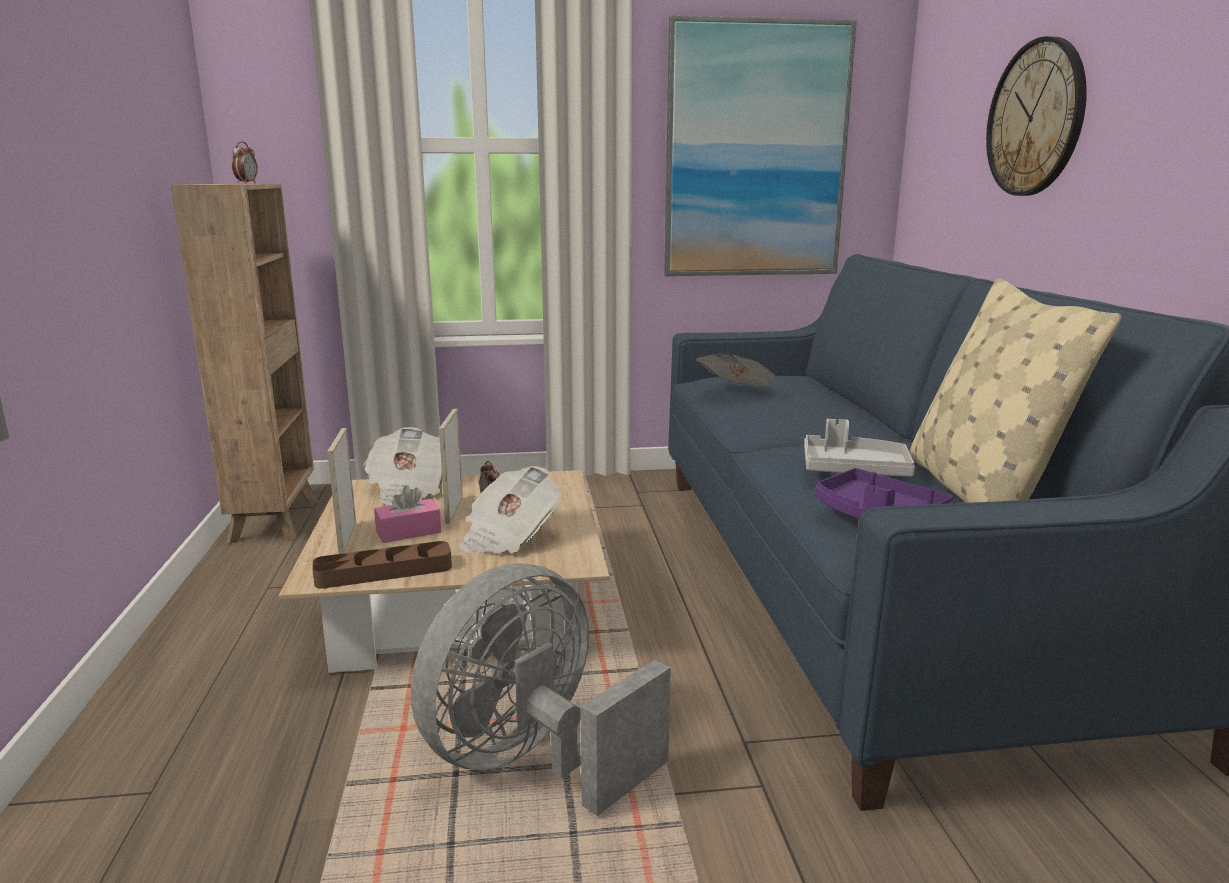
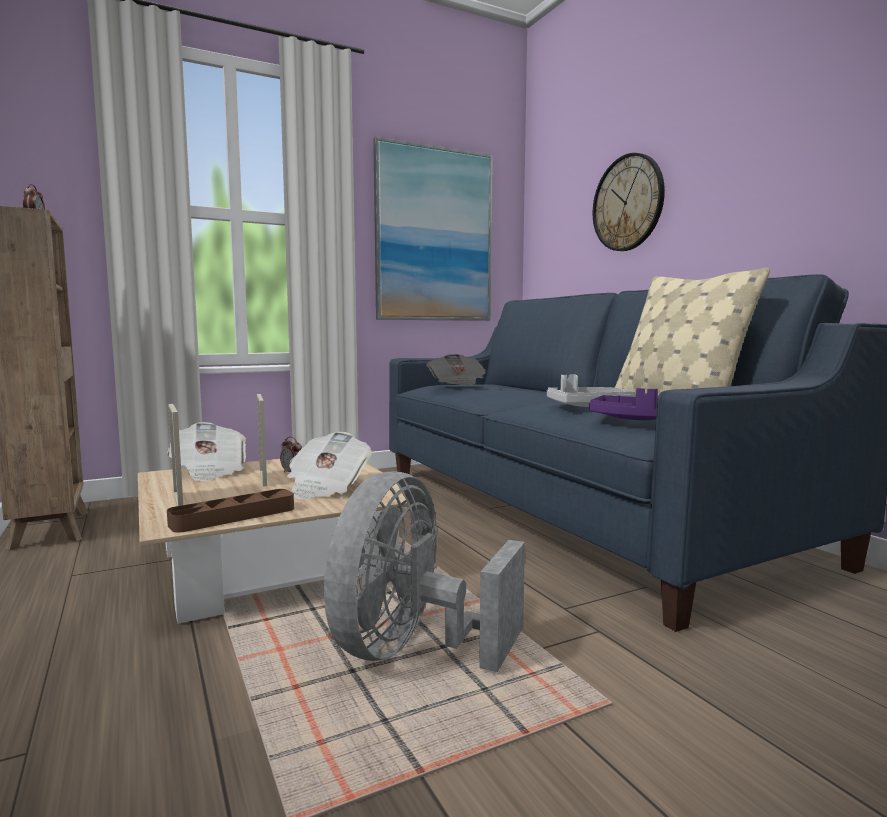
camera: 20 degrees left, 10 degrees down
pink tissue box [374,486,442,543] -> none

